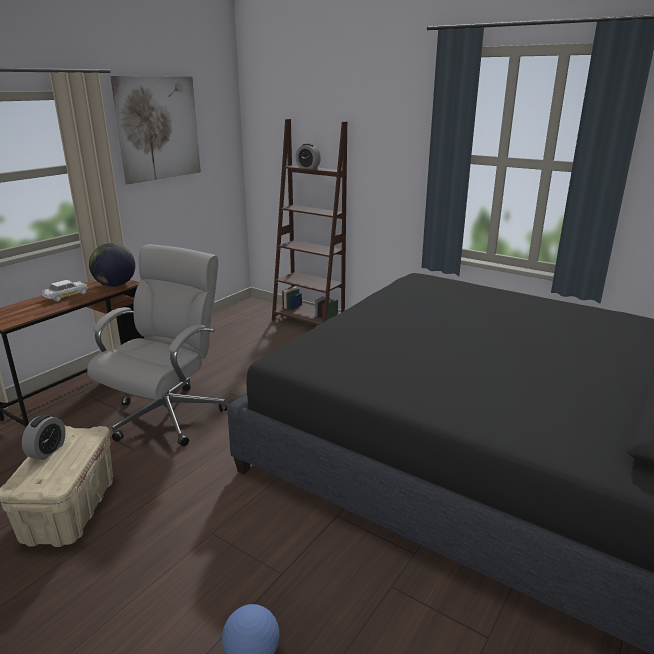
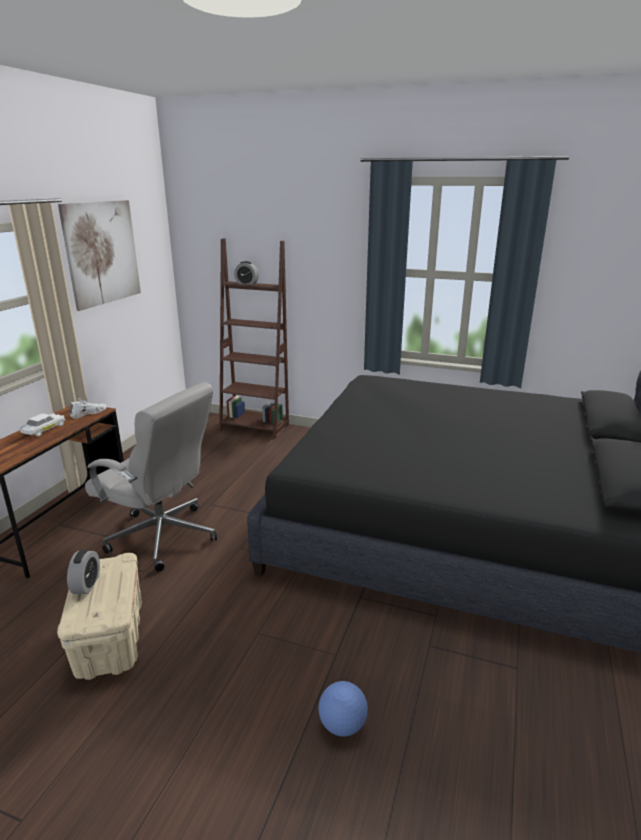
camera: 15 degrees left, 0 degrees up
grey office chair [87,244,227,446] -> grey office chair turned 105 degrees clockwise [85,382,217,571]
globe [89,243,135,287] -> white shoe [69,398,106,419]

